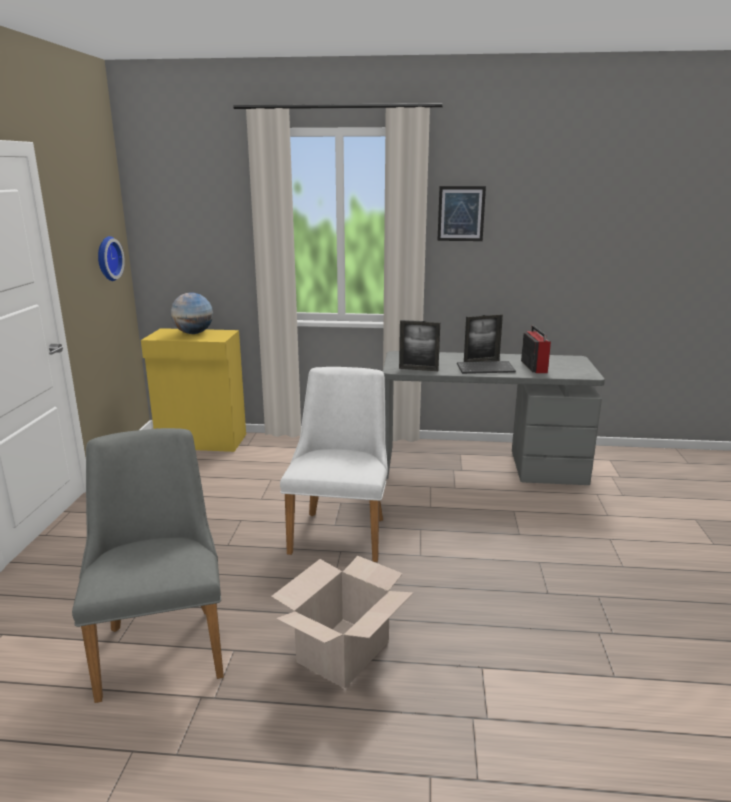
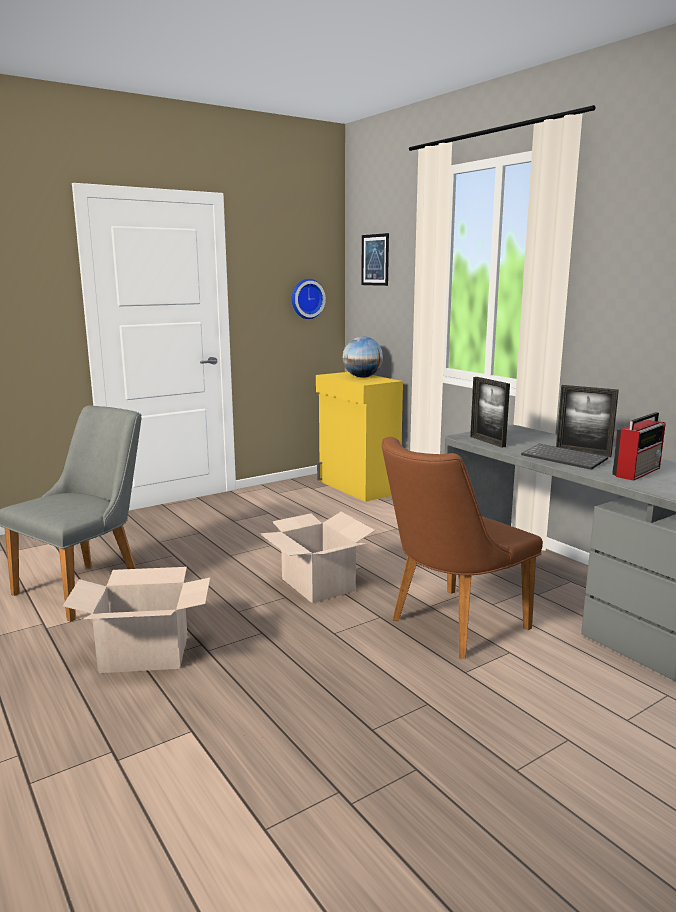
camera: 50 degrees right, 5 degrees down
white chair [280,367,388,562] -> cardboard box [259,512,375,603]
picture [437,186,486,241] -> picture moved to [361,233,389,286]
none -> brown chair [382,437,543,659]

